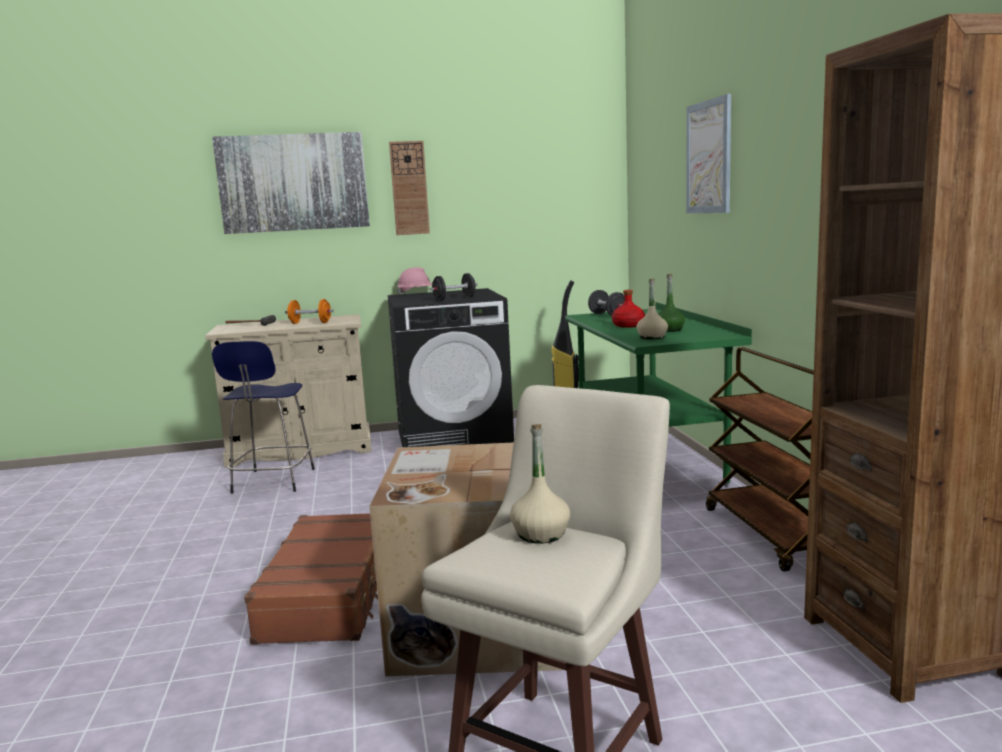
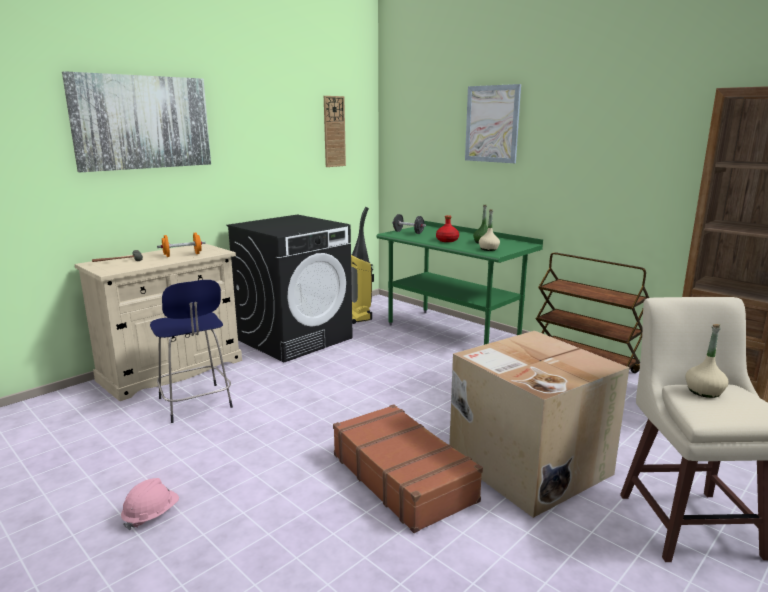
camera: 35 degrees left, 5 degrees up
wall clock [389,141,430,235] -> wall clock moved to [324,96,346,167]
pink hard hat [397,267,432,295] -> pink hard hat moved to [121,478,179,530]
black dumbbell [430,273,477,301] -> none

